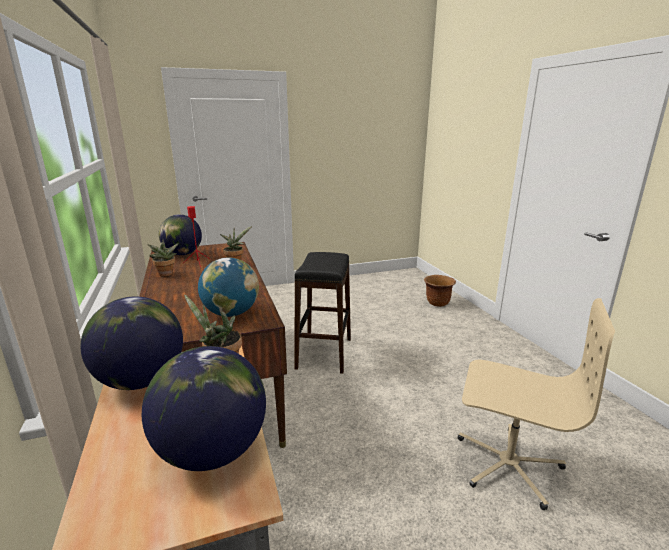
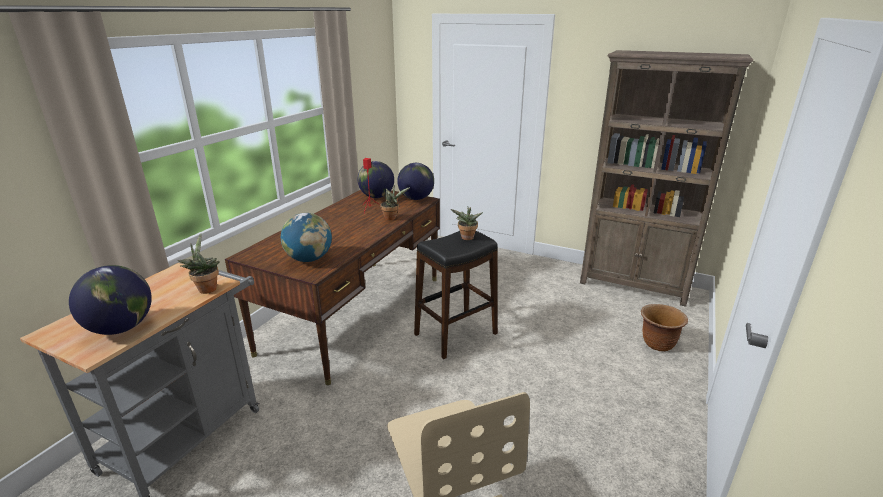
camera: 45 degrees right, 5 degrees up
globe [80,297,183,390] -> globe moved to [397,163,434,200]
potted plant [148,239,179,277] -> potted plant moved to [451,207,483,240]
none -> brown bookcase [580,50,753,307]

